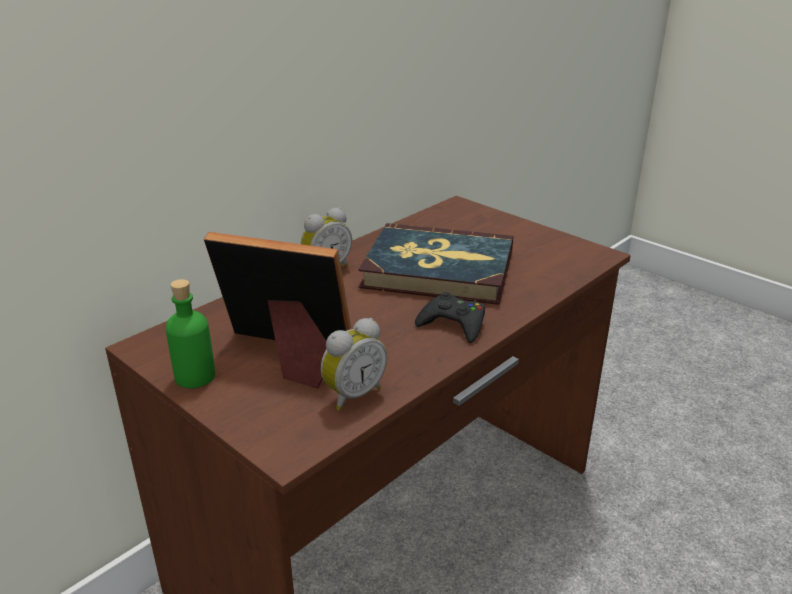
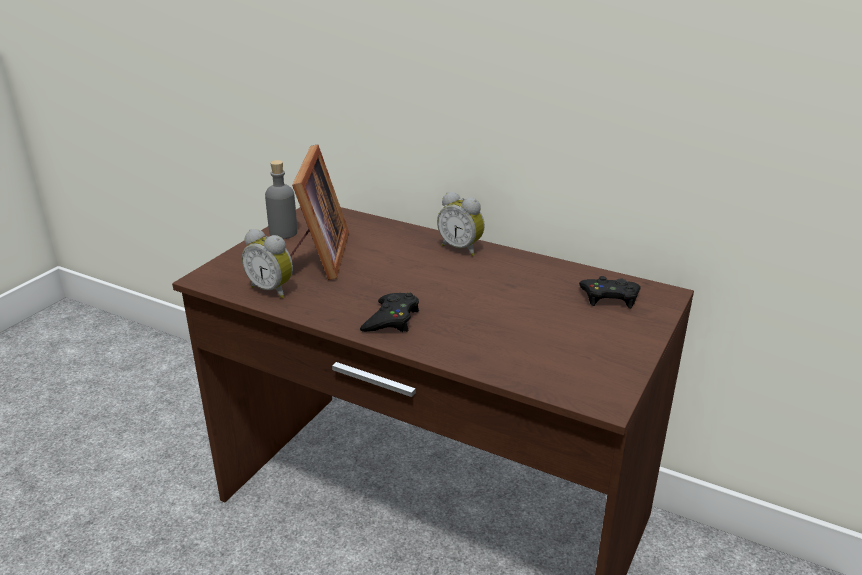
camera: 75 degrees right, 0 degrees up
green bottle [165,279,215,388] -> grey bottle [265,160,297,239]
book [358,223,513,305] -> none
none -> black game controller [579,276,641,308]

